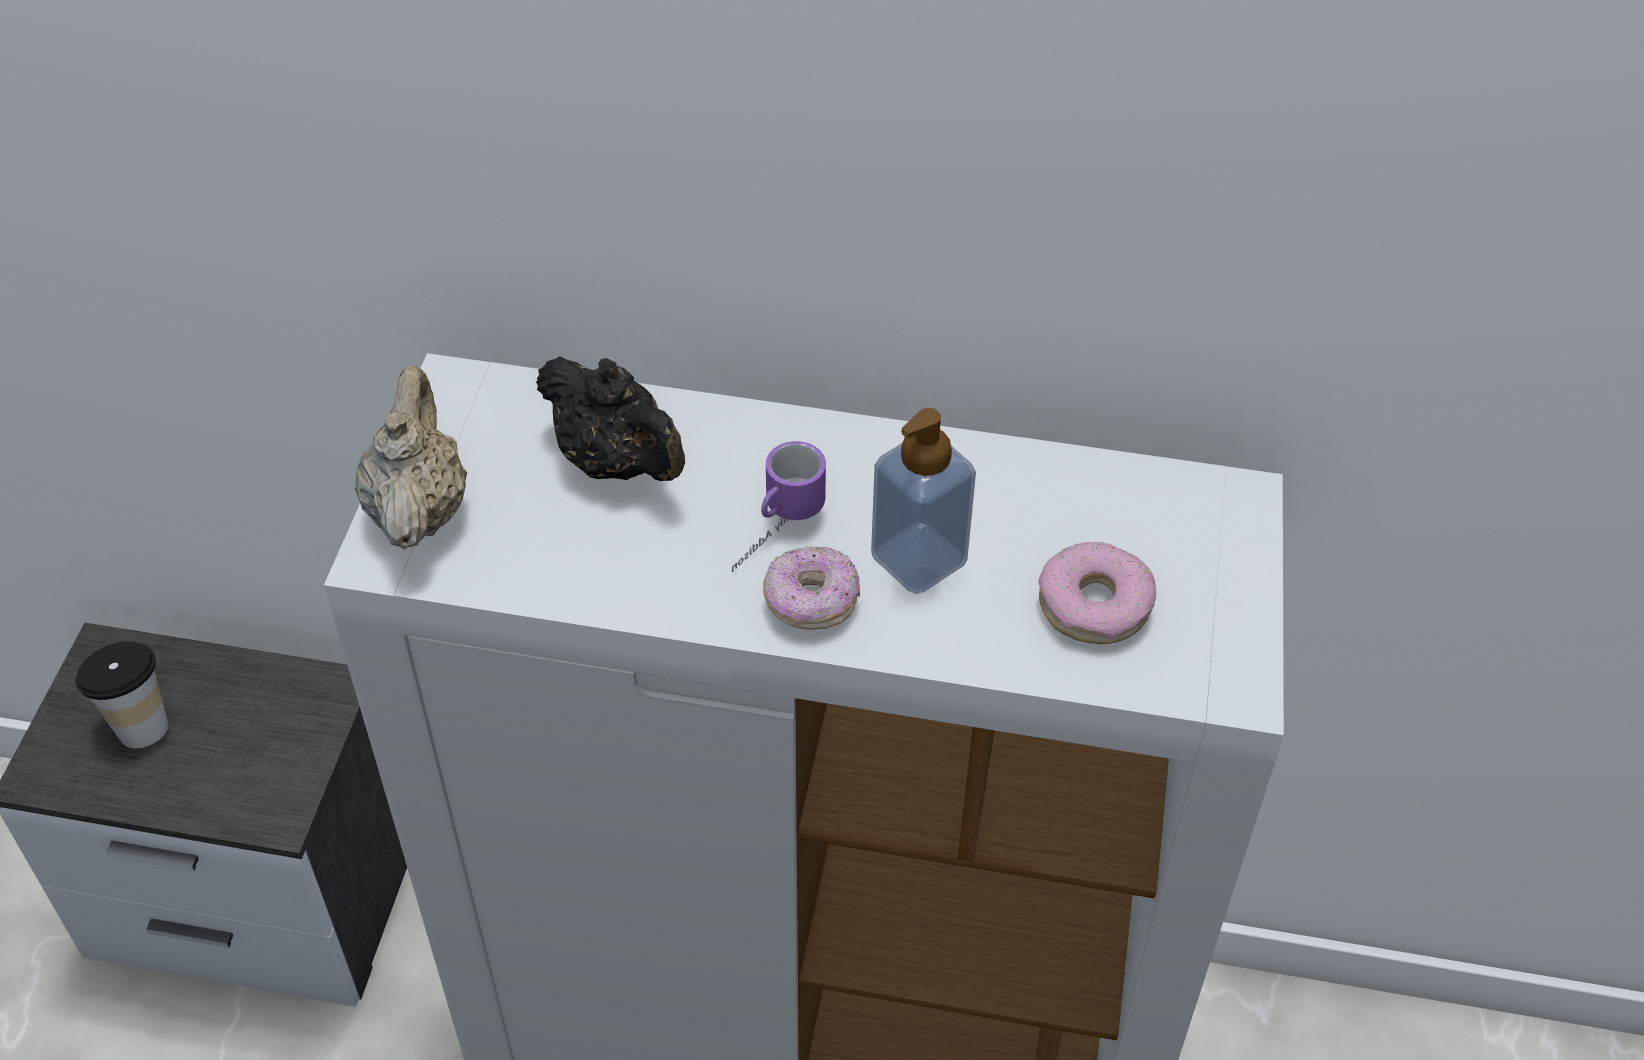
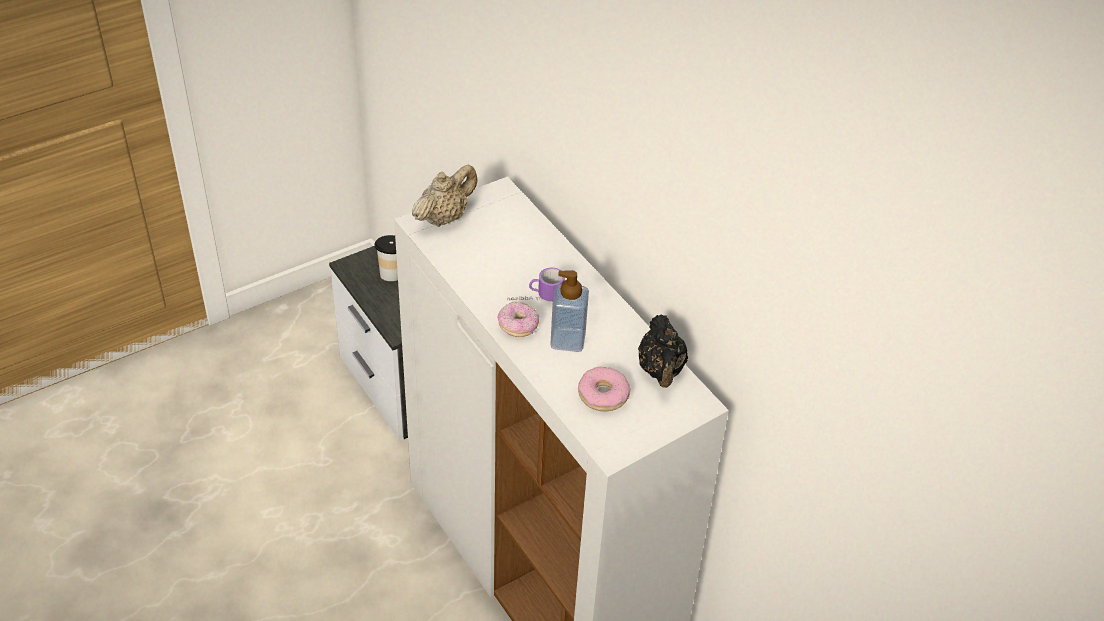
camera: 45 degrees right, 5 degrees down
black teapot [536,356,685,481] -> black teapot moved to [638,315,688,388]

